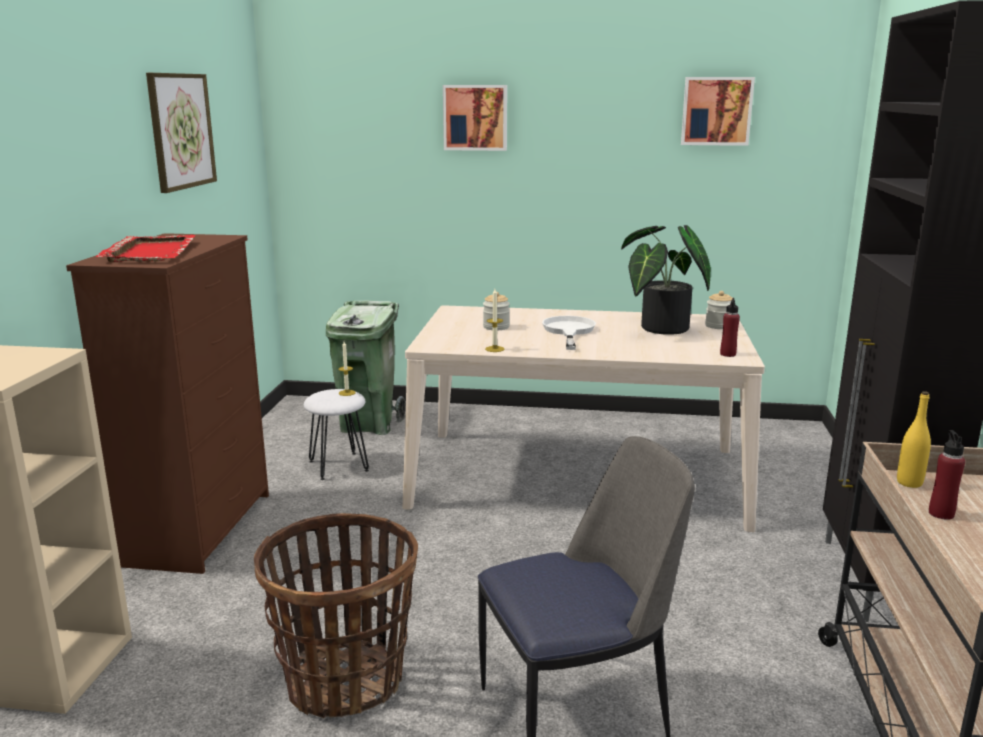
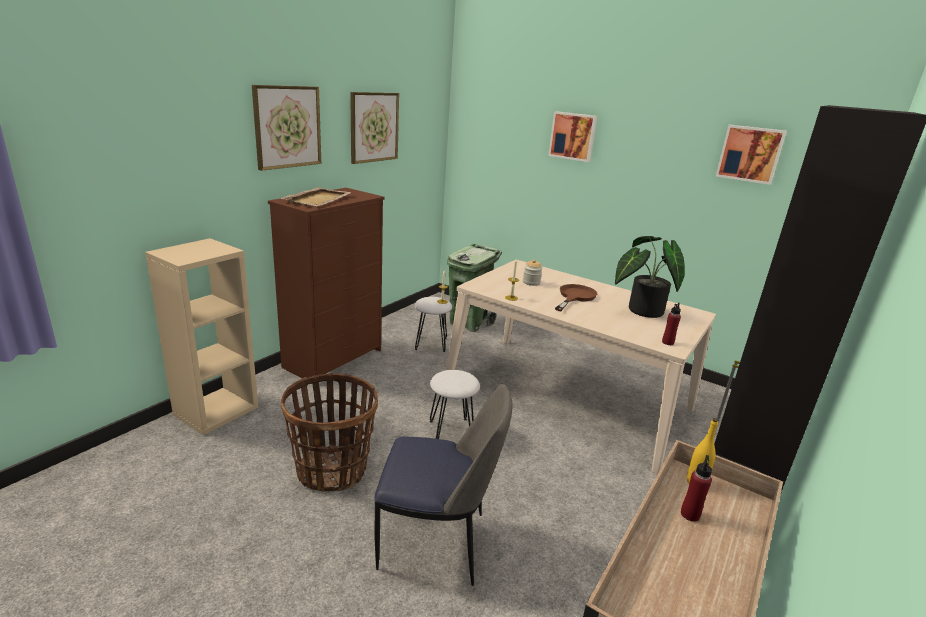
camera: 25 degrees right, 5 degrees up
red tray [96,235,195,262] -> beige tray [280,187,351,207]
white frying pan [542,316,596,350] -> brown frying pan [555,284,598,311]
jar [705,291,733,329] -> none
none -> picture [252,85,321,171]
none -> white stool [430,370,480,439]

